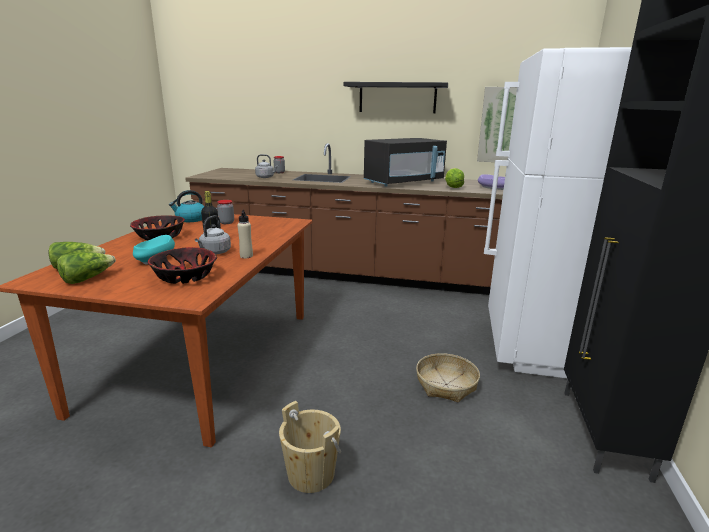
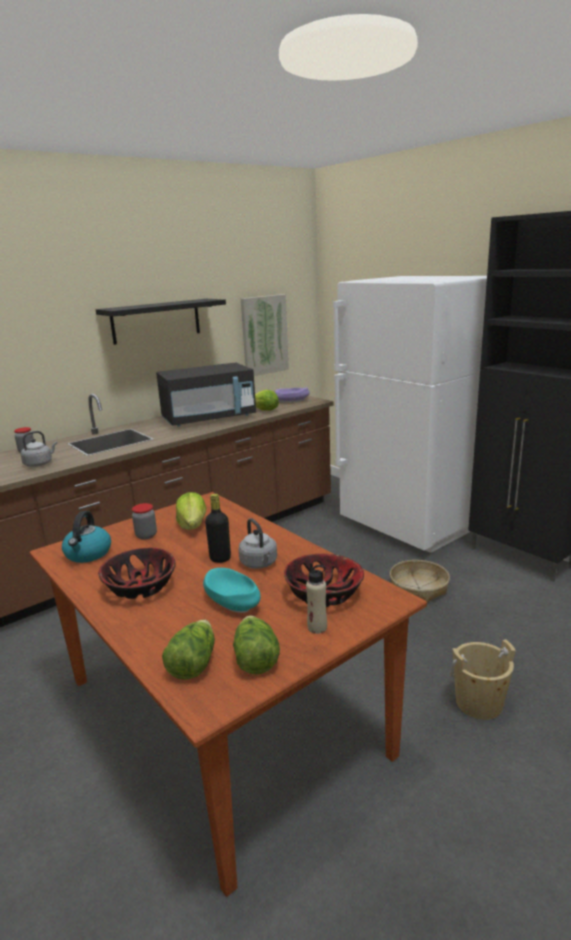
camera: 50 degrees left, 0 degrees up
beige bottle [237,209,253,258] -> beige bottle moved to [306,563,327,634]
black microwave [364,138,447,187] -> black microwave turned 60 degrees clockwise [156,363,256,427]
none -> lettuce [176,492,206,530]

